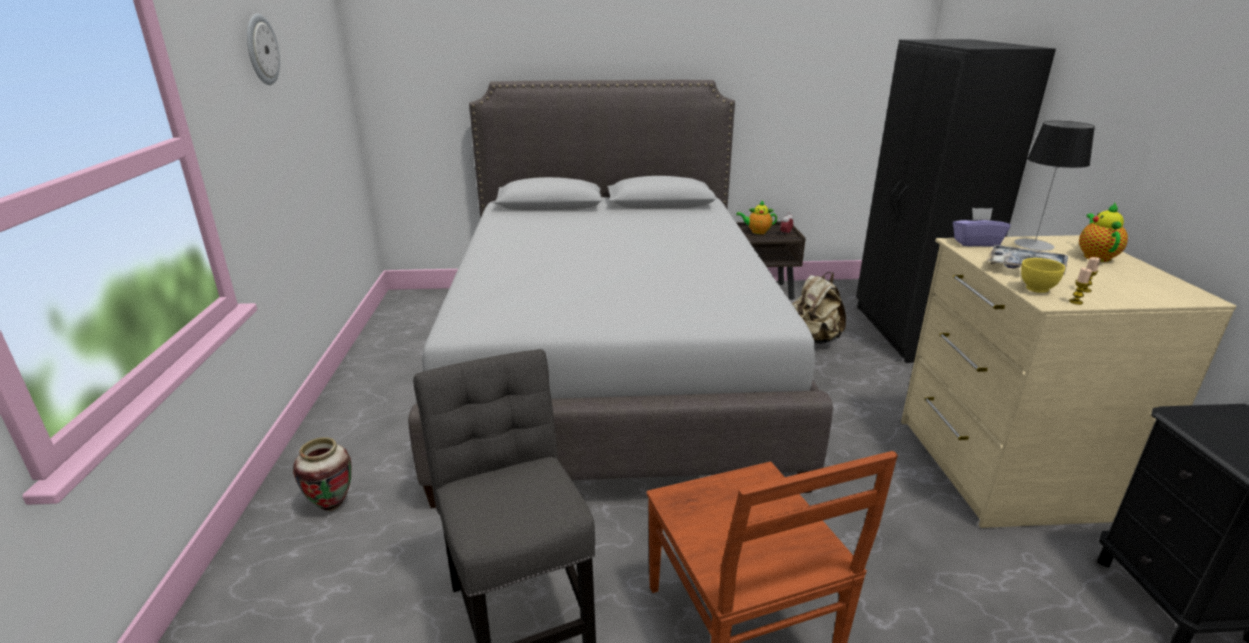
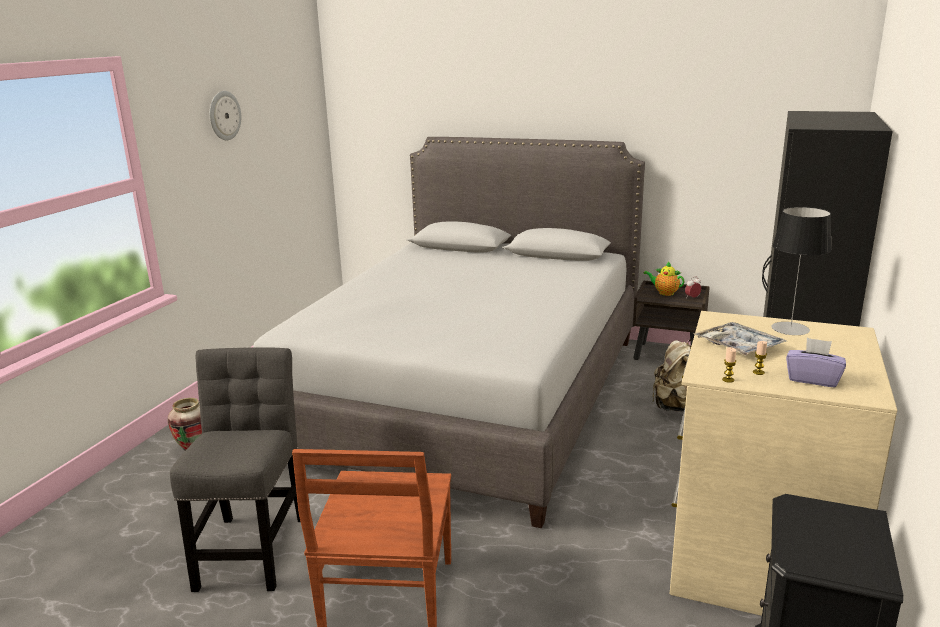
camera: 25 degrees right, 5 degrees down
purple tissue box [953,208,1010,247] -> purple tissue box moved to [786,338,846,387]
yellow bowl [1021,258,1065,293] -> none
teapot [1079,203,1128,262] -> none

